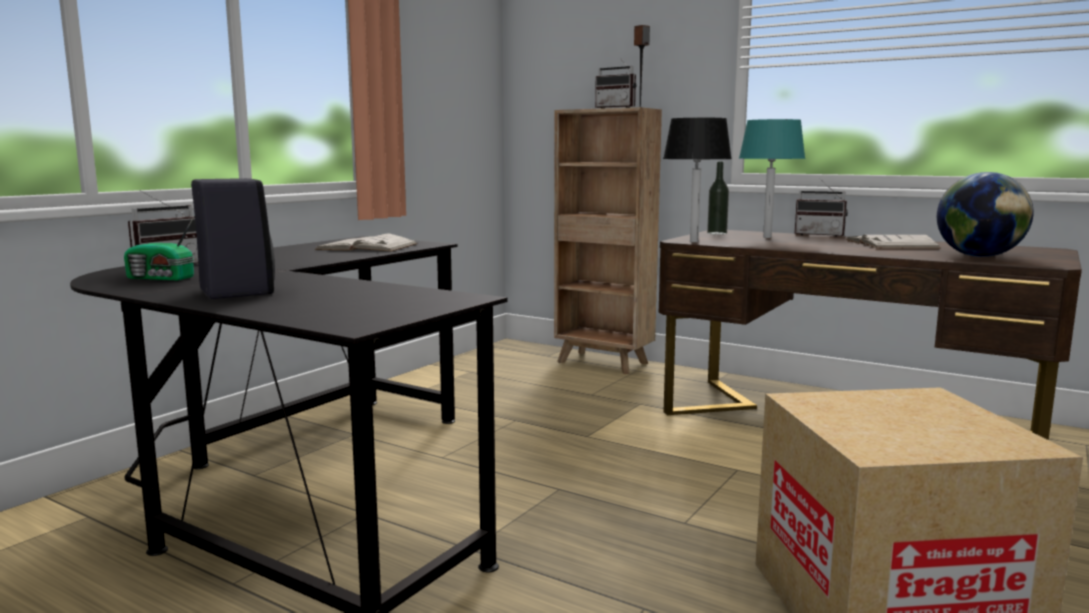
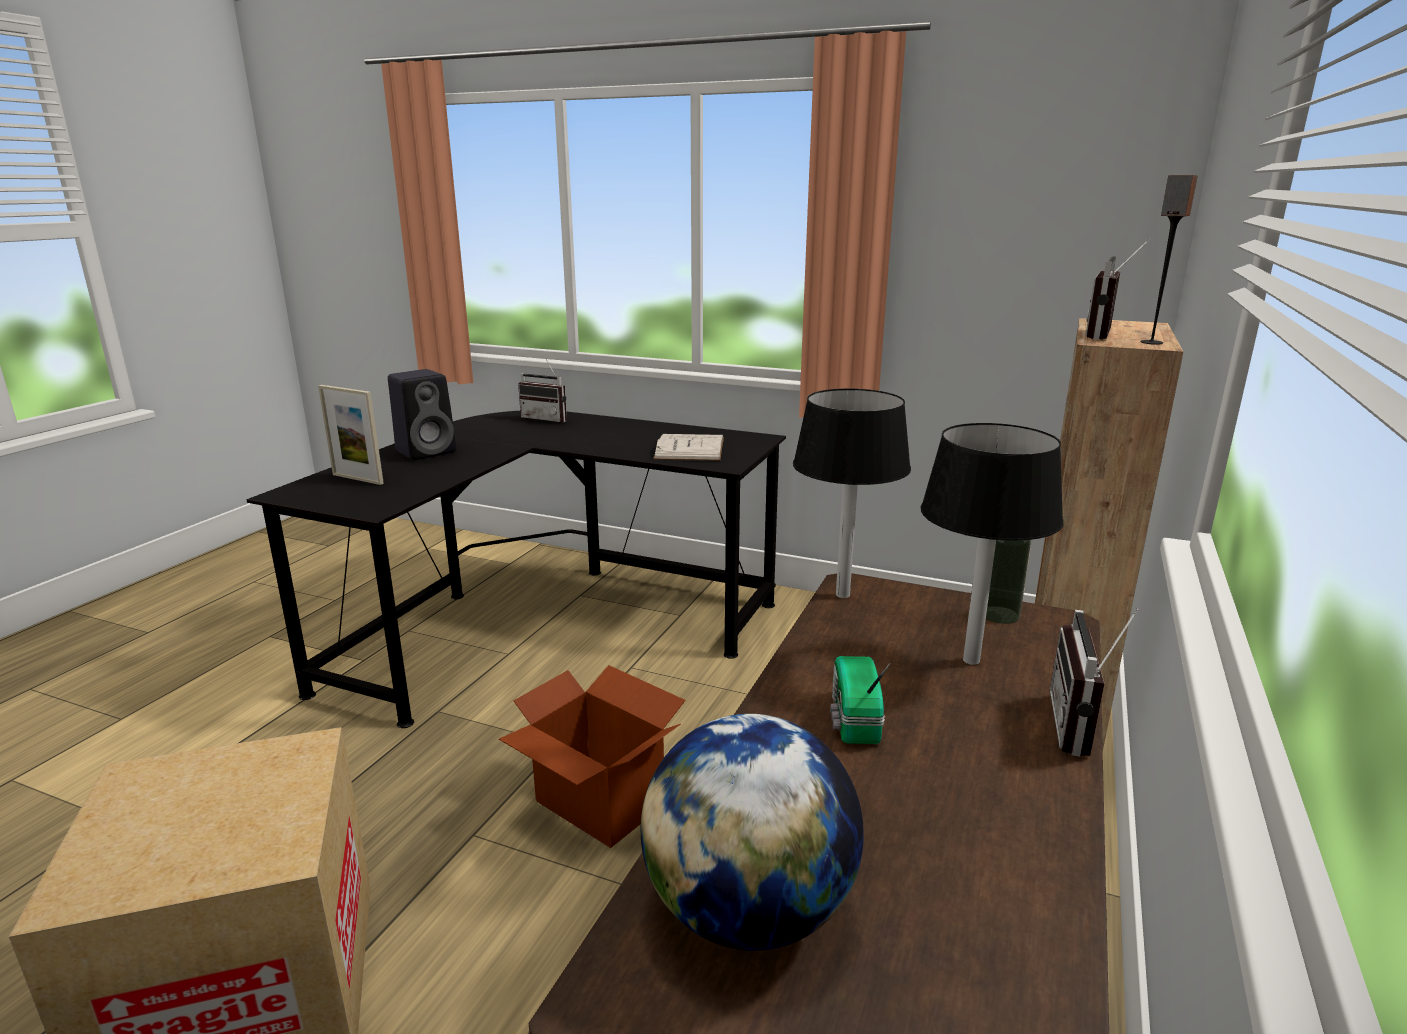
camera: 80 degrees right, 10 degrees up
radio [124,216,194,281] -> radio moved to [830,656,891,744]
turquoise table lamp [739,119,806,238] -> black table lamp [921,423,1064,665]
white book [846,235,940,248] -> none
none -> picture frame [318,385,384,485]
none -> cardboard box [499,665,686,848]

